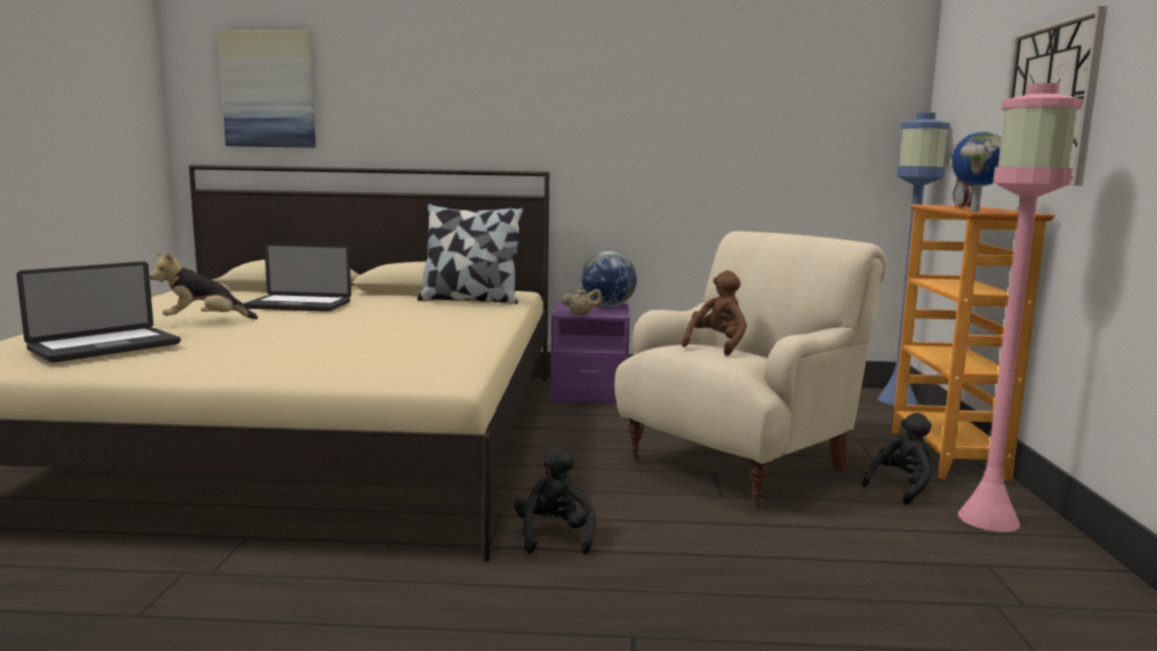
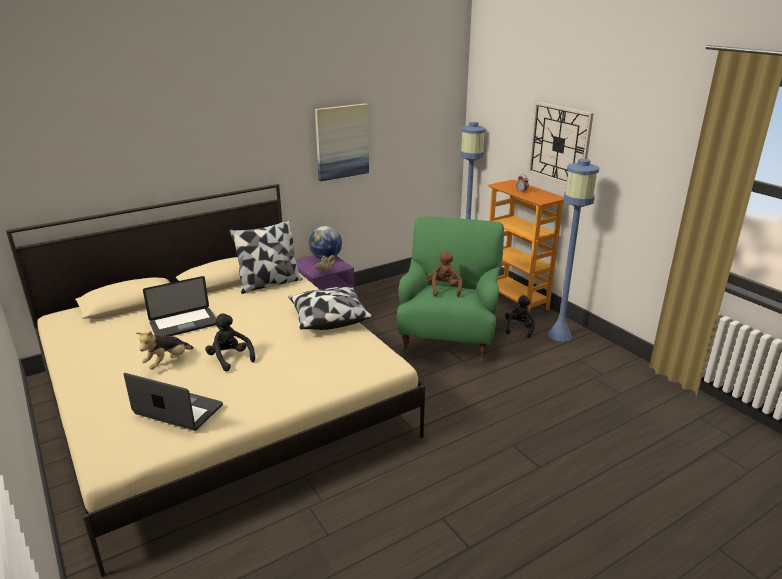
camera: 35 degrees left, 15 degrees up
laptop [16,261,181,362] -> laptop turned 75 degrees counterclockwise [124,373,223,431]
picture [218,30,316,148] -> picture moved to [315,103,369,181]
black plush toy [514,445,596,555] -> black plush toy moved to [205,313,255,372]
beige armchair [615,231,887,506] -> green armchair [397,216,504,361]
globe [951,132,1002,212] -> none
pink floor lamp [958,83,1083,532] -> blue floor lamp [548,159,599,341]
none -> pillow [288,287,372,330]

